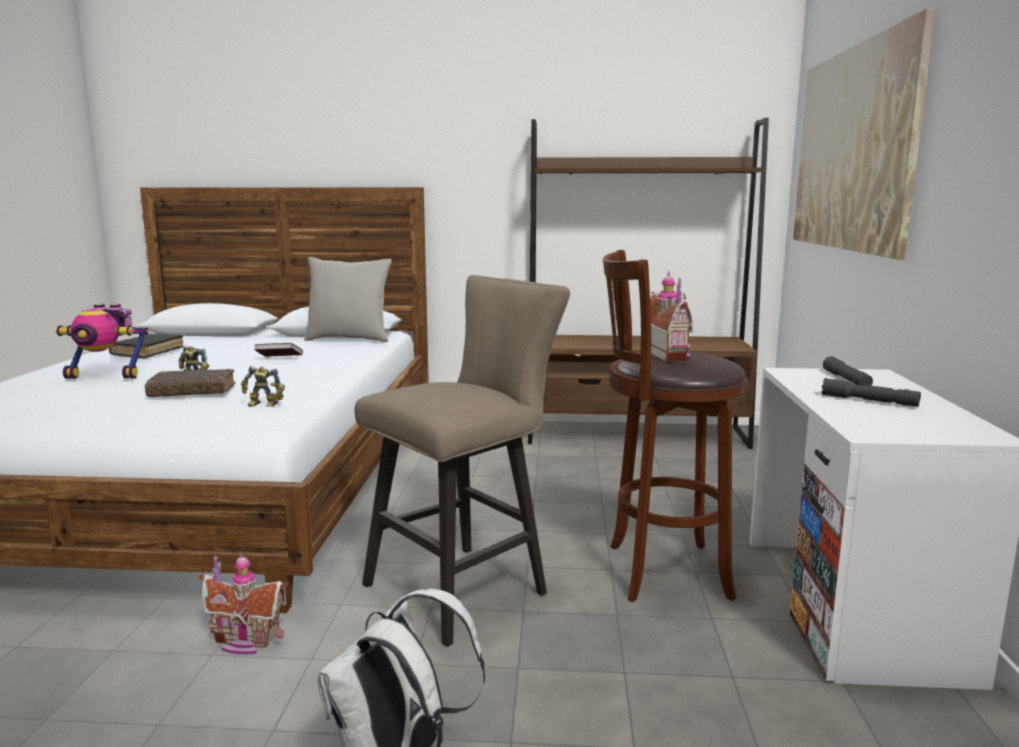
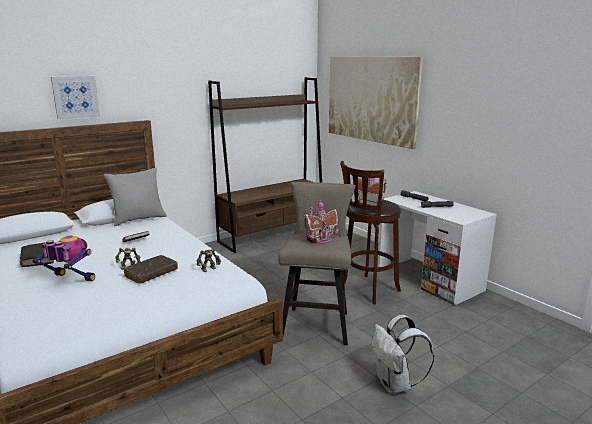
camera: 40 degrees left, 5 degrees up
toy robot [56,304,149,379] -> toy robot turned 120 degrees counterclockwise [33,236,95,282]
toy house [198,552,288,654] -> toy house moved to [303,200,339,244]
none -> picture [51,76,100,119]

